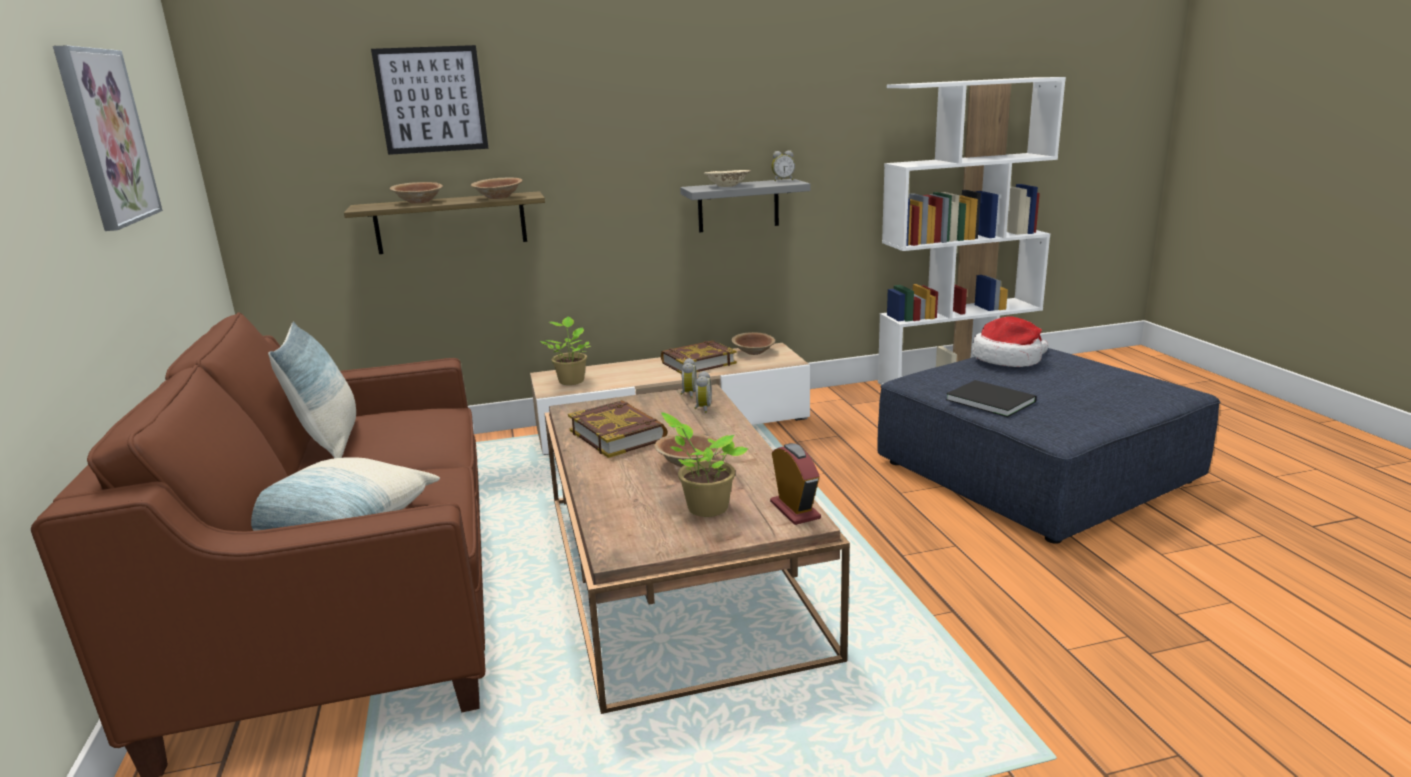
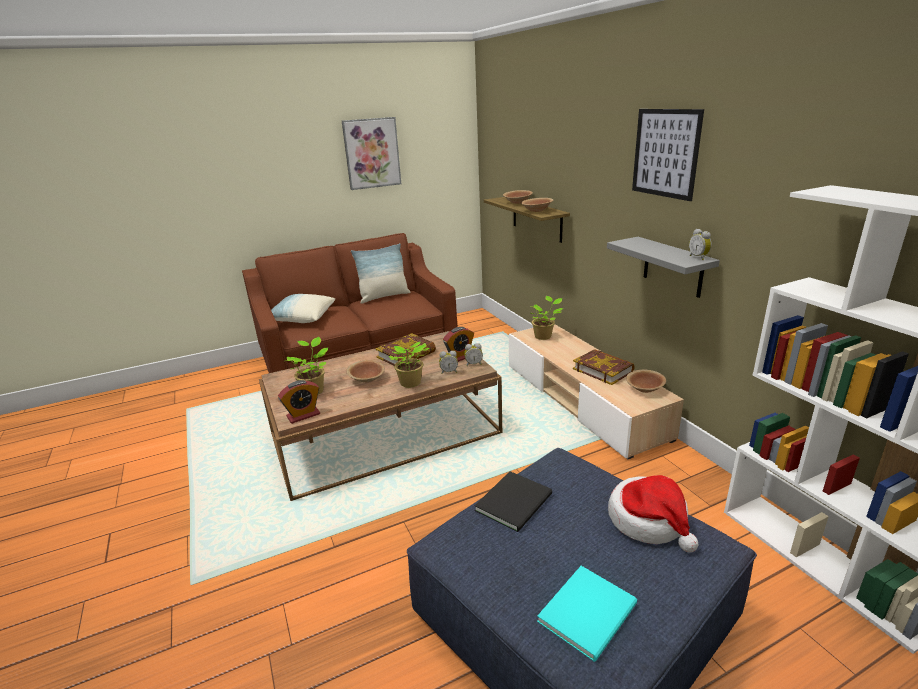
camera: 80 degrees right, 5 degrees up
picture [371,45,489,155] -> picture moved to [632,109,704,201]
beige bowl [704,170,751,187] -> none
none -> potted plant [389,342,430,388]
none -> alarm clock [443,327,474,362]
none -> turquoise book [537,566,637,662]

